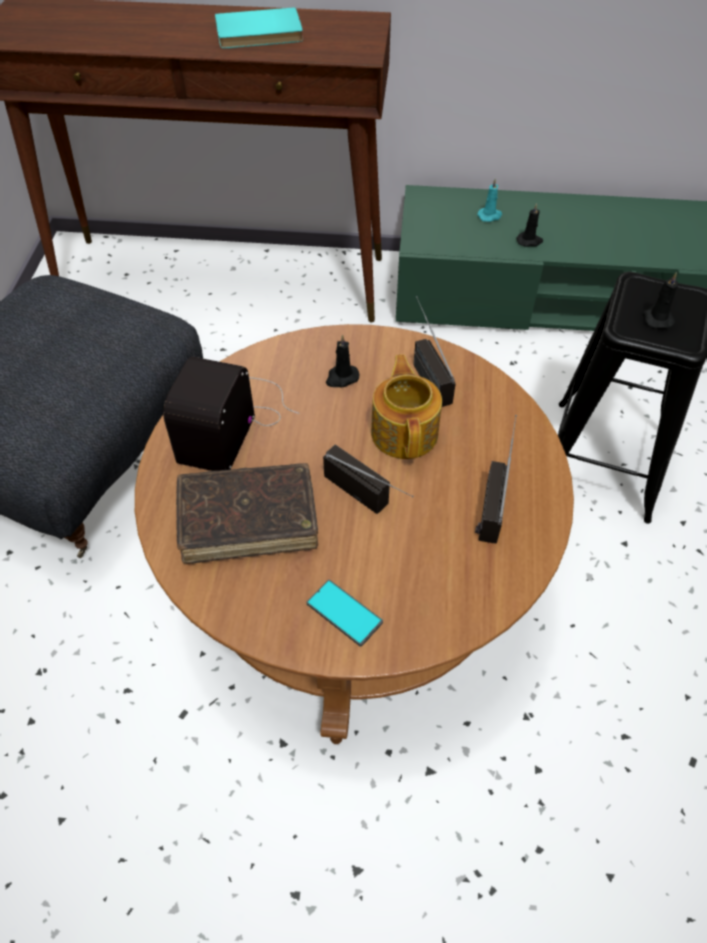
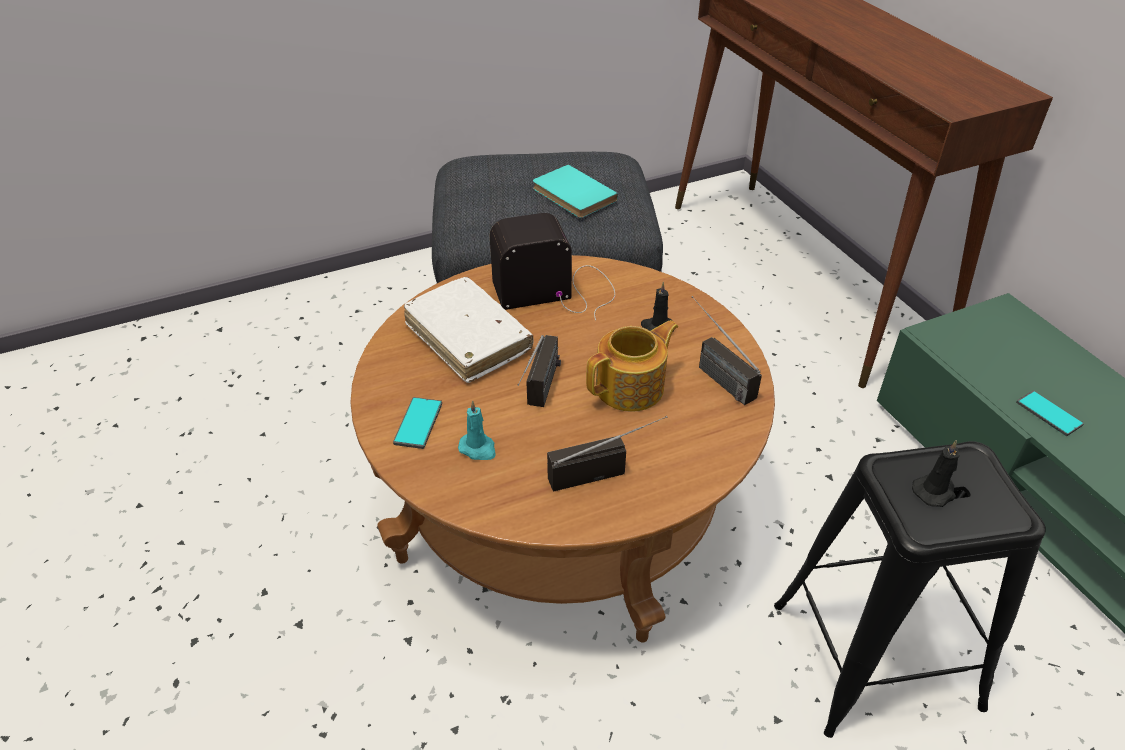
camera: 60 degrees right, 10 degrees down
brown book [176,463,318,564] -> white book [404,277,533,383]
turquoise book [215,7,303,48] -> turquoise book moved to [533,165,618,218]
radio [413,296,456,407] -> radio turned 75 degrees counterclockwise [692,296,762,405]
turquoise candle [477,178,502,222] -> turquoise candle moved to [458,400,496,460]
black candle [516,203,543,247] -> phone [1016,390,1084,436]

